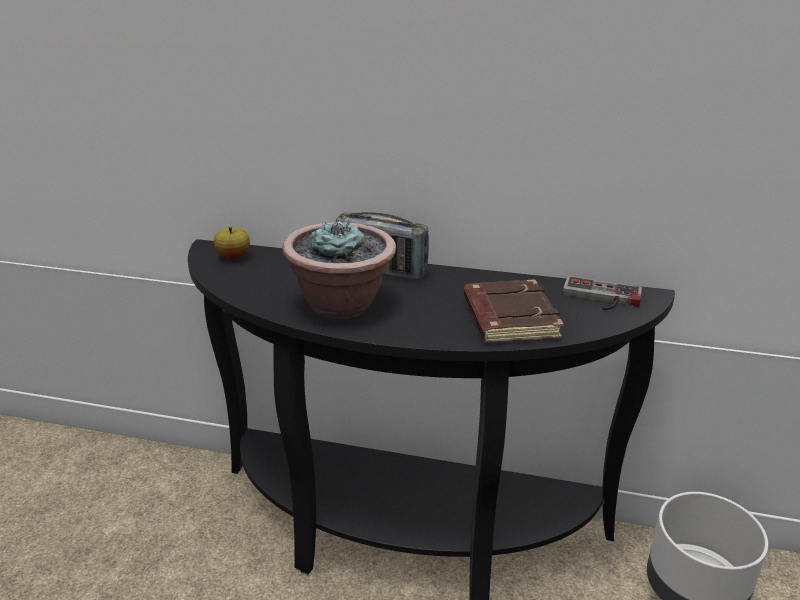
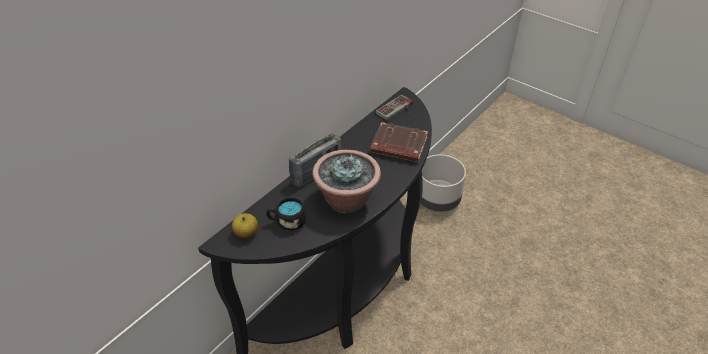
camera: 65 degrees left, 15 degrees up
none -> black mug [266,197,306,231]

